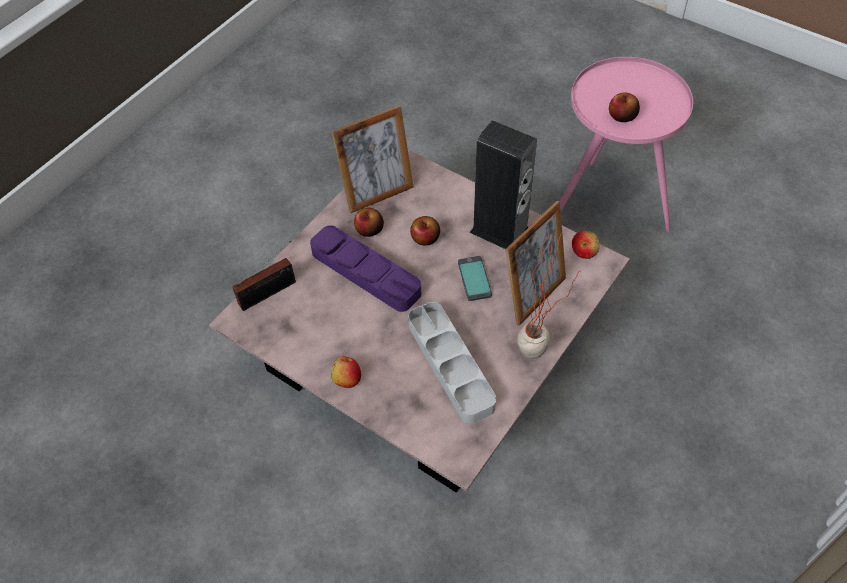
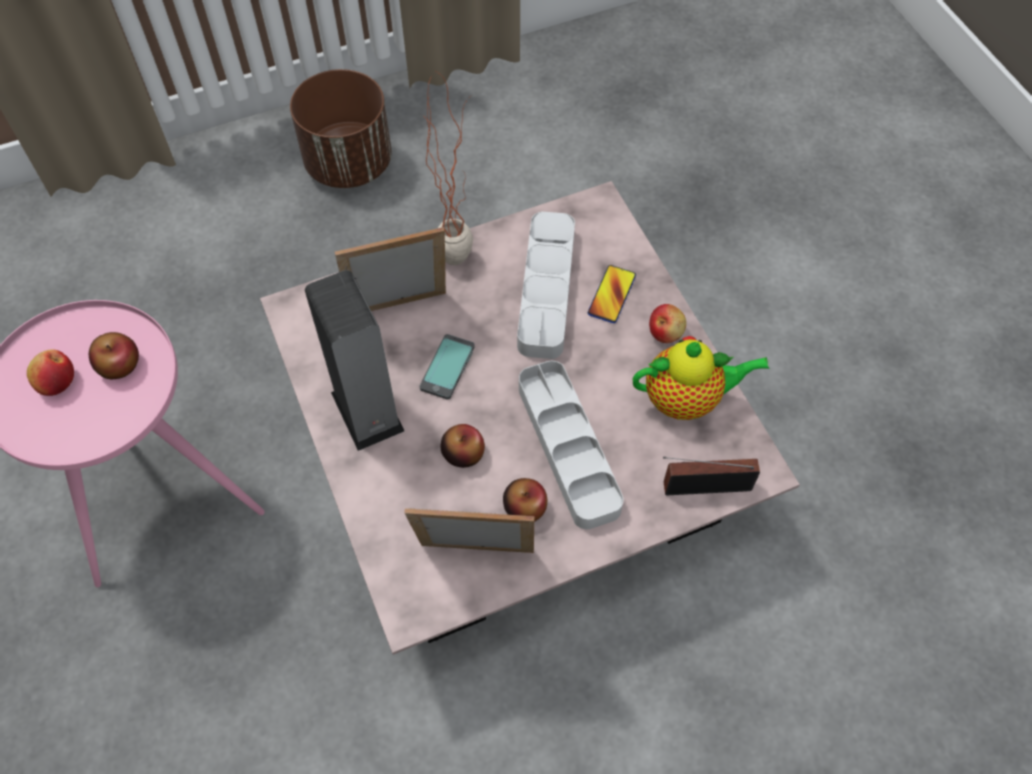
camera: 150 degrees left, 5 degrees up
purple tray [310,225,421,312] -> grey tray [519,361,623,529]
apple [572,231,600,259] -> apple moved to [27,349,74,396]
none -> brown planter [290,69,392,188]
none -> phone [588,265,636,323]
none -> teapot [633,336,770,420]

